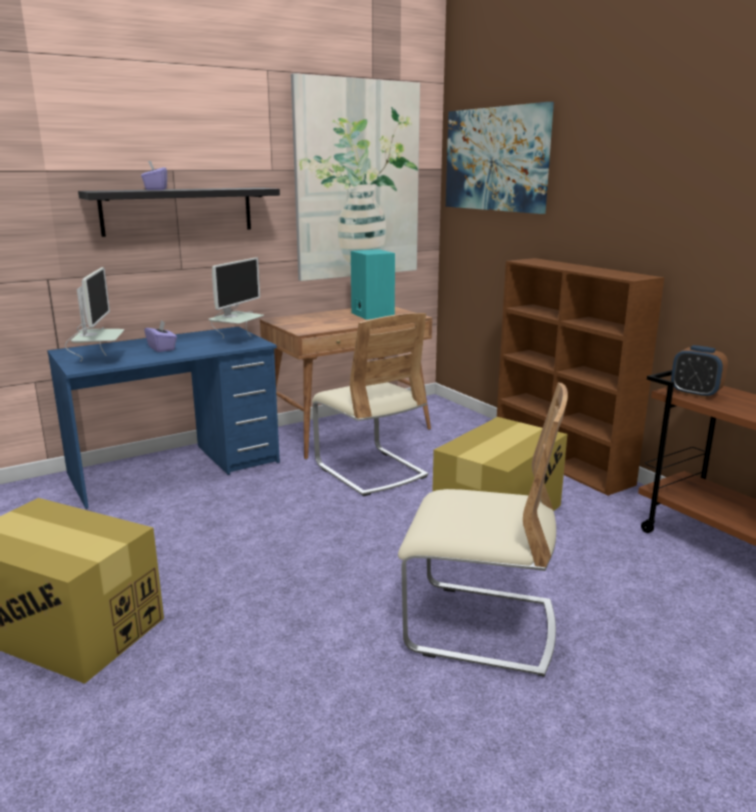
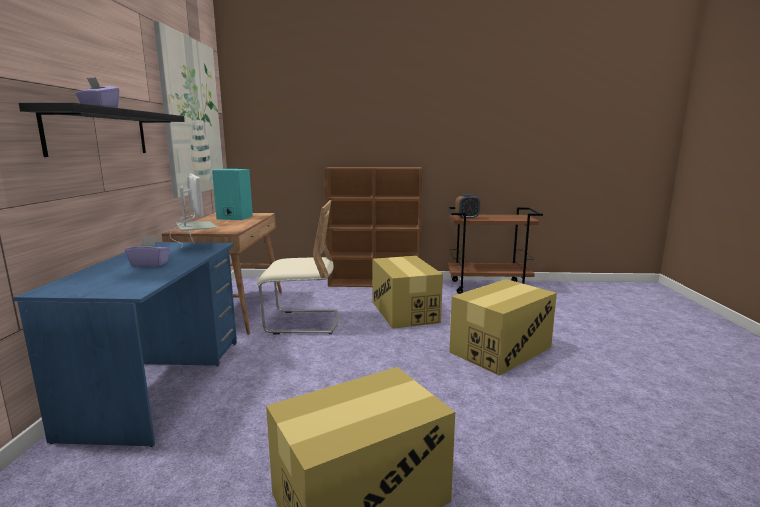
camera: 55 degrees left, 5 degrees down
monitor [65,267,125,362] -> none
beige chair [398,383,568,677] -> cardboard box [449,279,557,376]
picture [446,102,554,214] -> none

